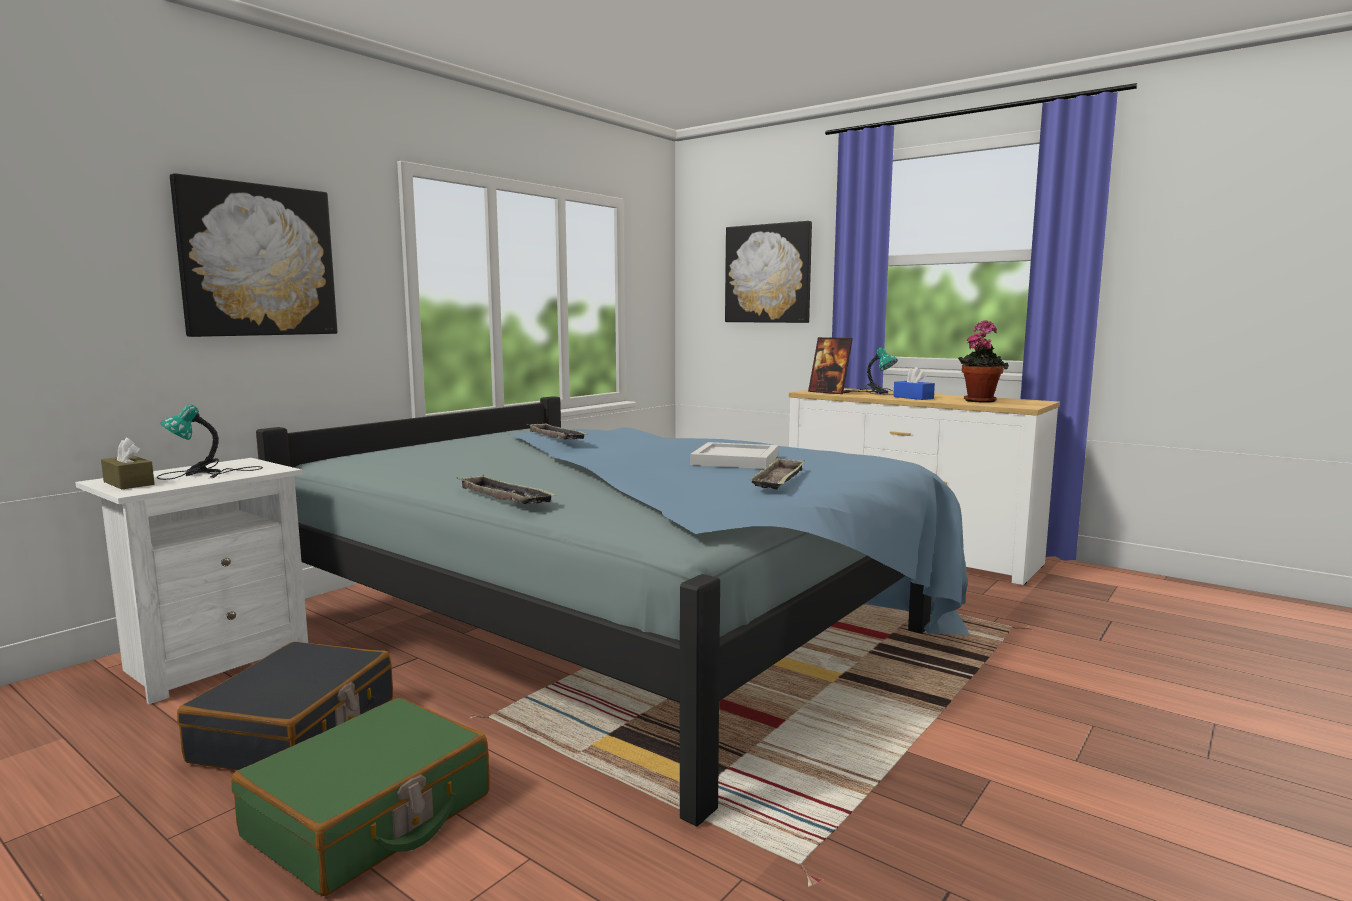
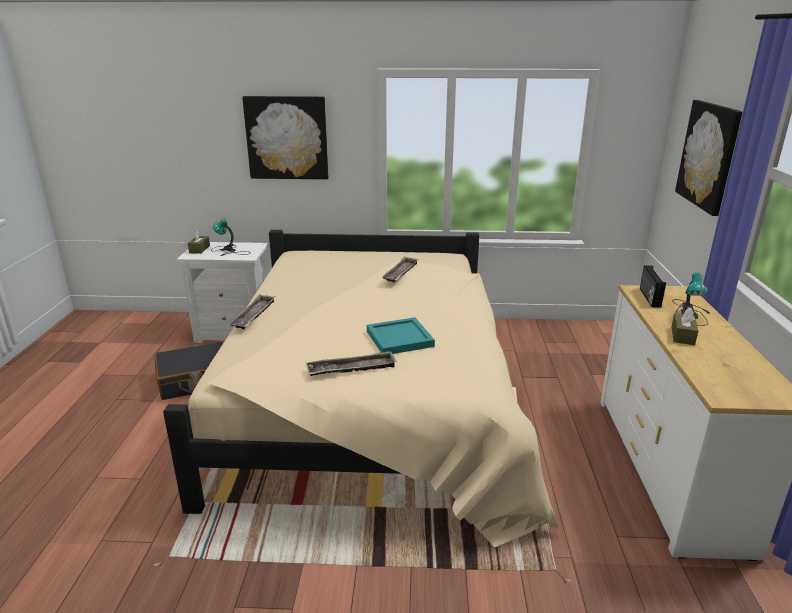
camera: 55 degrees right, 15 degrees up
green suitcase [231,698,490,896] -> none
blue bed [256,396,970,827] -> beige bed [163,230,558,547]
white tray [690,442,778,469] -> turquoise tray [367,317,435,354]
picture frame [808,337,853,394] -> radio [640,265,666,308]
blue tissue box [893,367,935,400] -> brown tissue box [671,308,698,345]
potted plant [958,320,1009,403] -> none

